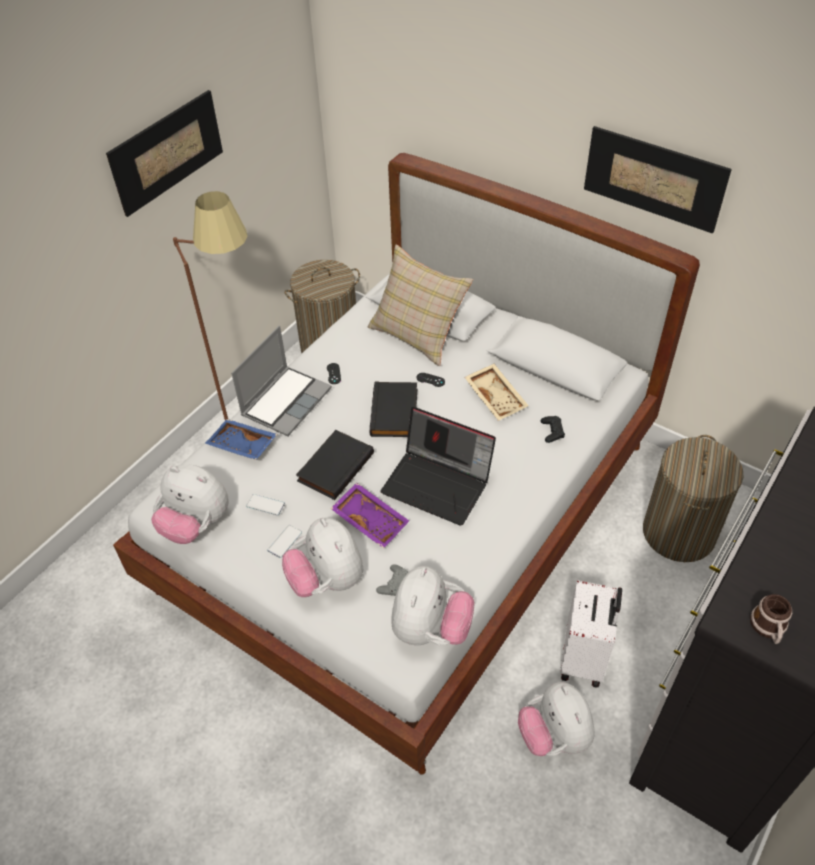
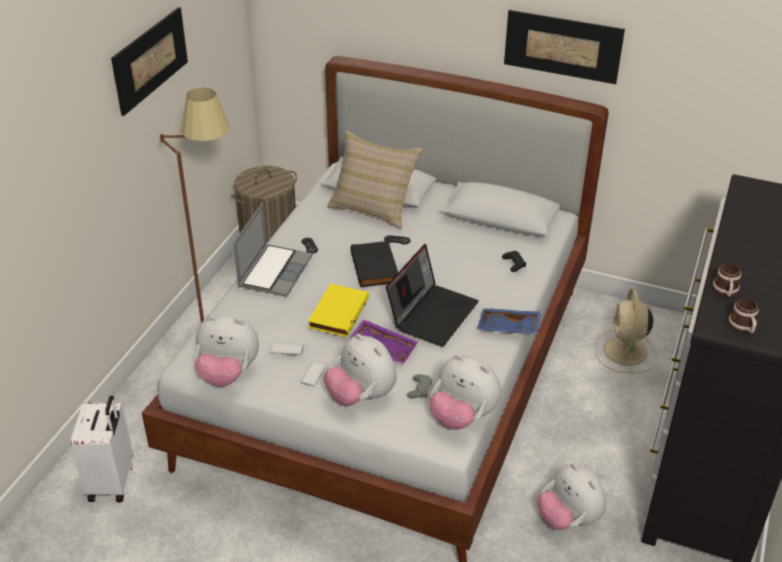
camera: 15 degrees left, 10 degrees down
blue tray [205,419,278,460] -> blue tray moved to [477,308,542,334]
black book [296,430,374,500] -> yellow book [308,284,369,337]
laptop [380,407,496,526] -> laptop turned 75 degrees counterclockwise [386,244,479,347]
plush toy [391,566,475,645] -> plush toy turned 120 degrees clockwise [429,354,501,430]
beige tray [465,364,529,421] -> none
white suitcase [560,580,622,688] -> white suitcase moved to [71,395,134,502]
laundry basket [643,435,744,562] -> beige fan [595,289,658,373]
none -> mug [712,264,741,297]

